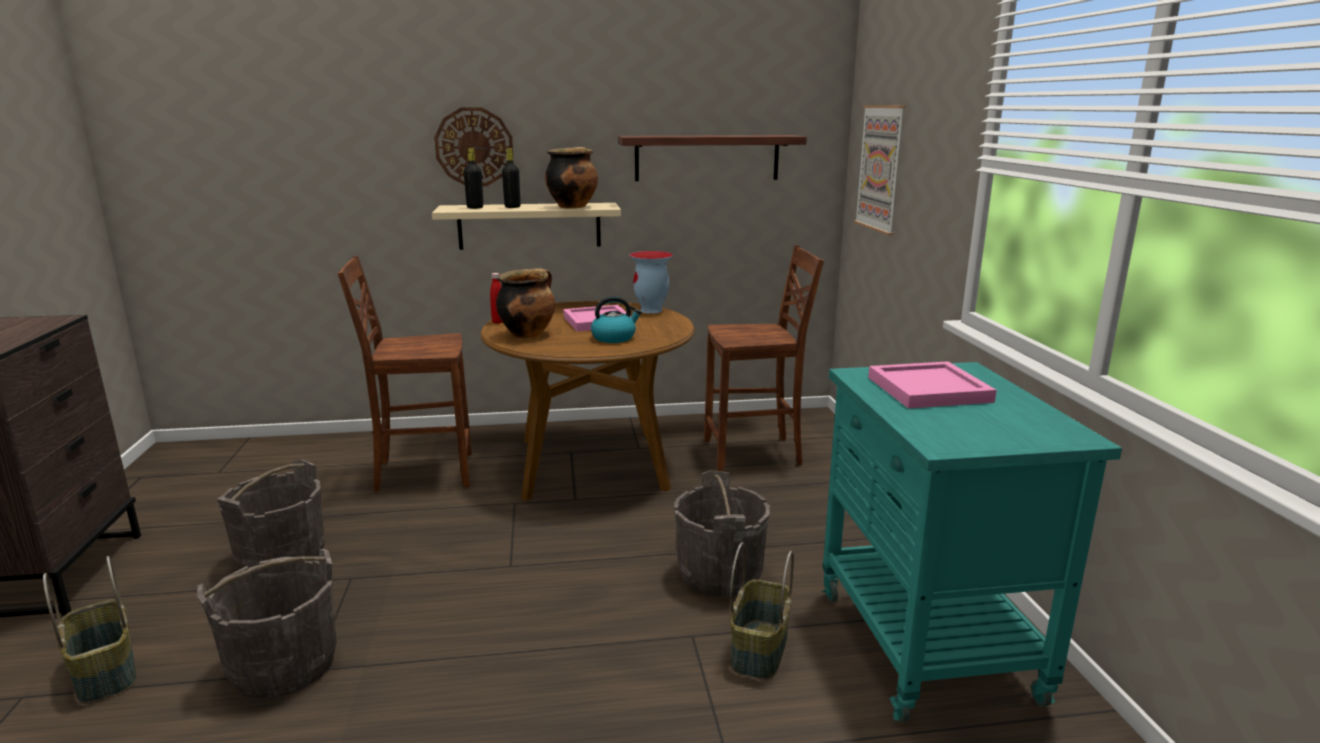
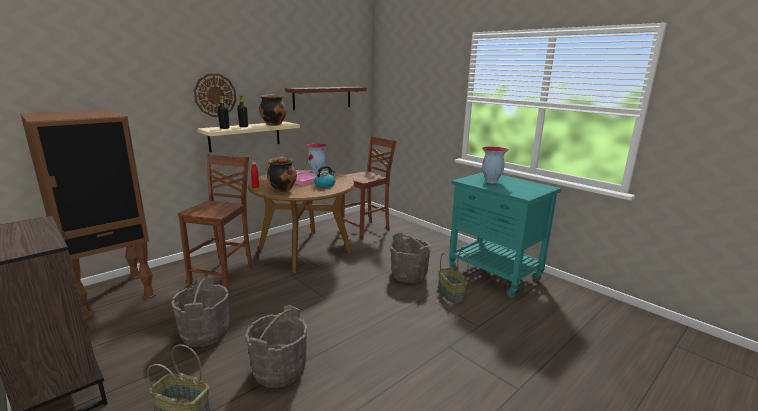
camera: 35 degrees left, 0 degrees up
brown chair [337,256,472,492] -> brown chair turned 150 degrees clockwise [178,154,253,290]
picture [854,105,906,235] -> none
pink tray [868,361,997,408] -> vase [482,146,508,184]
none -> brown cabinet [20,109,156,320]

